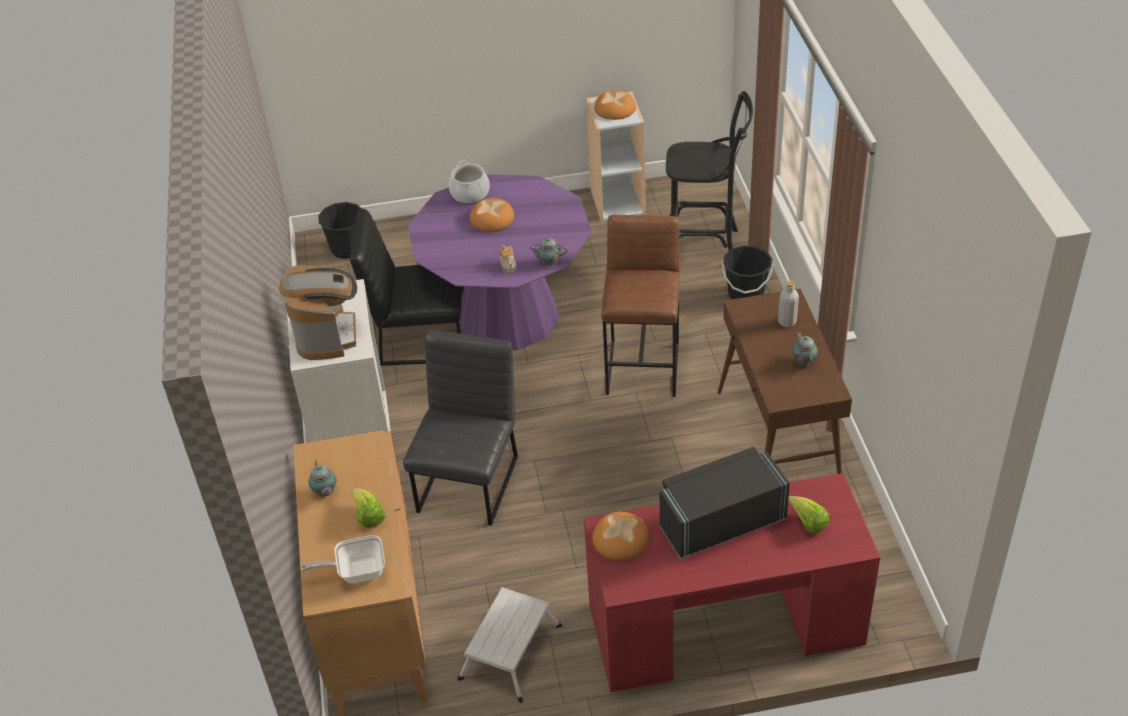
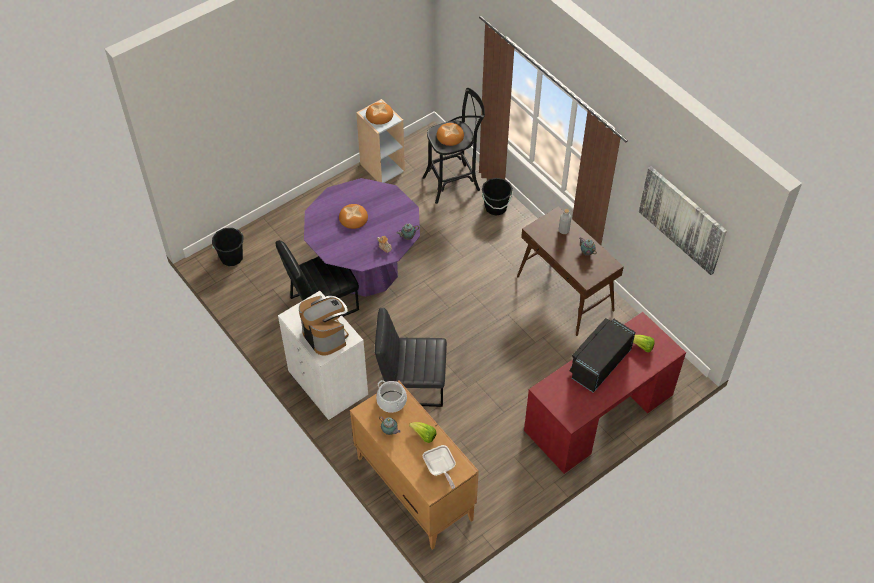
camera: 30 degrees left, 10 degrees up
frying pan [301,535,385,583] -> frying pan turned 75 degrees counterclockwise [423,445,456,489]
grey chair [403,330,518,526] -> grey chair turned 75 degrees counterclockwise [375,308,447,407]
cooking pot [449,160,490,204] -> cooking pot moved to [376,380,407,413]
white step ladder [457,587,562,703] -> none
bread [592,512,649,561] -> bread moved to [437,123,464,146]
brown stool [601,215,681,397] -> none
none -> picture [639,166,727,275]

